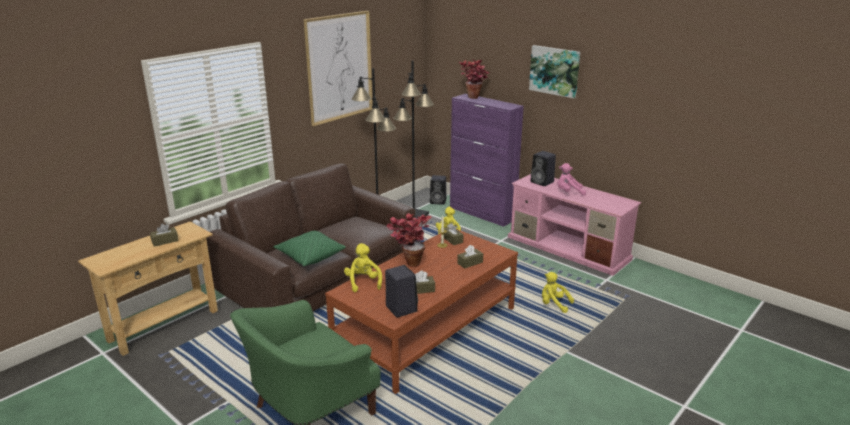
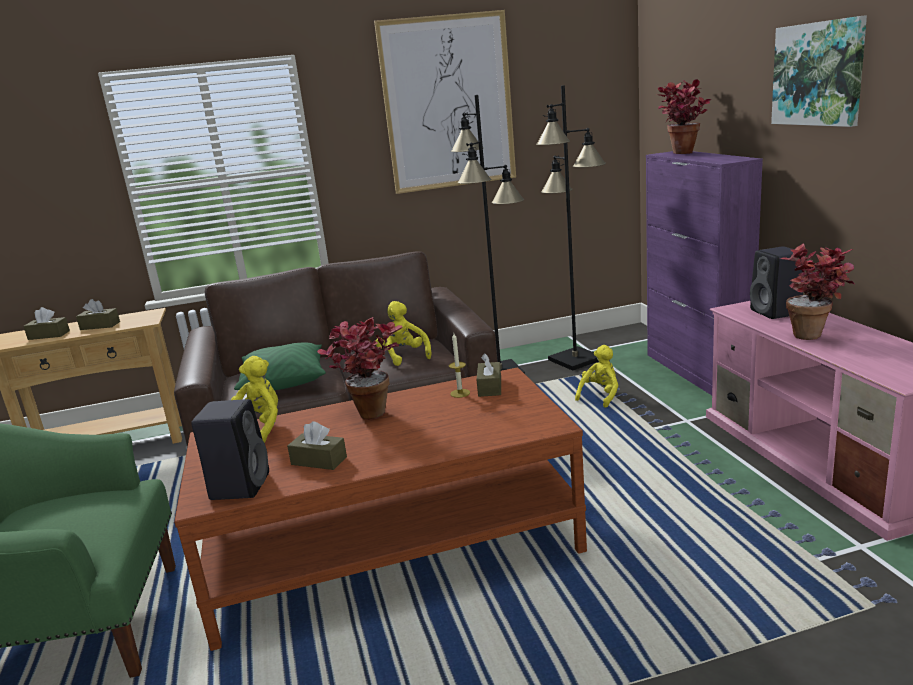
camera: 35 degrees right, 5 degrees down
black speaker [430,175,446,205] -> none
brown tissue box [457,245,483,269] -> brown tissue box moved to [24,307,70,340]
yellow plush toy [542,272,574,313] -> yellow plush toy moved to [375,301,431,366]
pink plush toy [558,163,586,196] -> potted plant [780,243,854,340]

